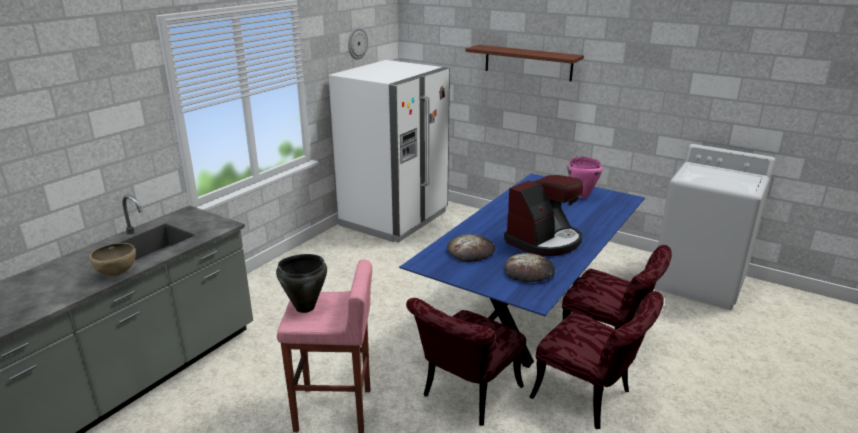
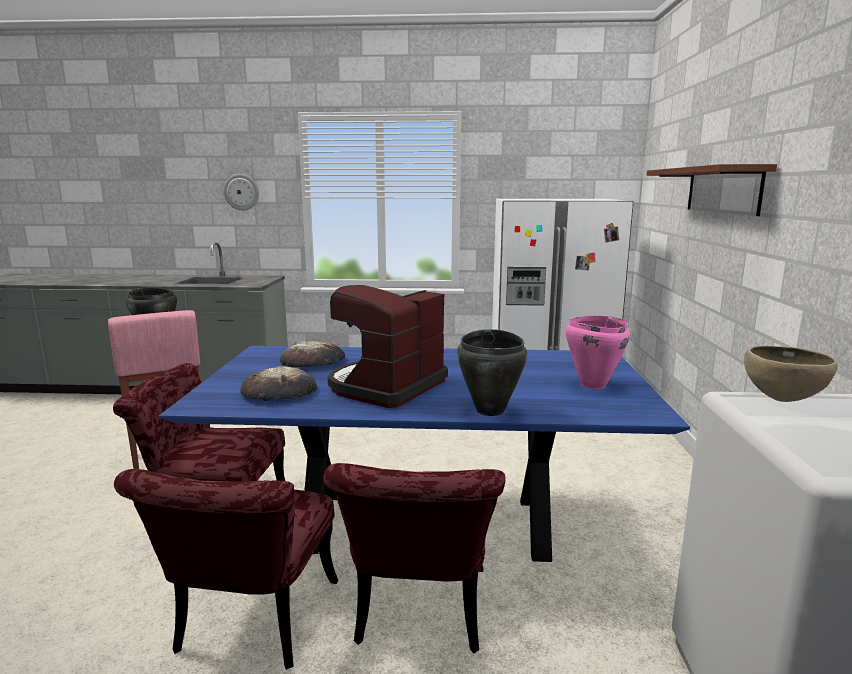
camera: 60 degrees right, 10 degrees down
brown bowl [89,243,136,276] -> brown bowl moved to [744,346,838,402]
wall clock [348,27,368,60] -> wall clock moved to [224,174,259,211]
coffee machine [504,175,583,256] -> coffee machine turned 105 degrees clockwise [328,285,448,408]
none -> black cooking pot [457,329,528,416]

